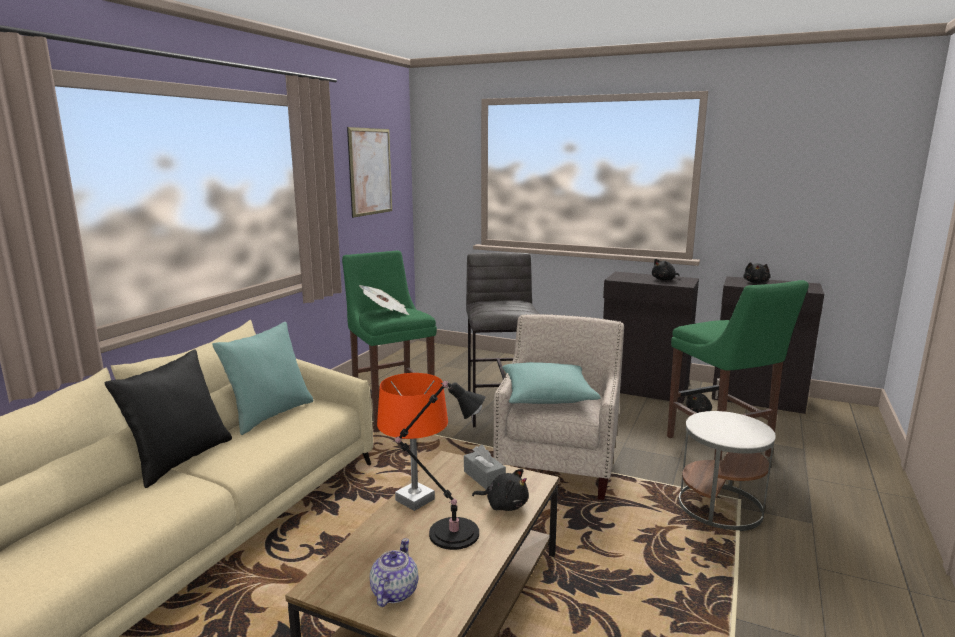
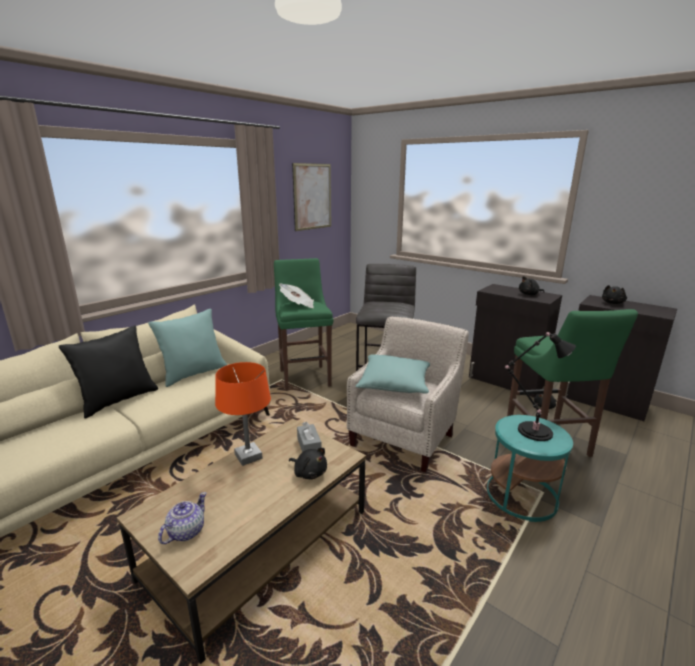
camera: 15 degrees right, 5 degrees up
black table lamp [393,381,486,550] -> black table lamp moved to [504,332,576,441]
white side table [679,411,776,531] -> turquoise side table [487,415,573,522]

